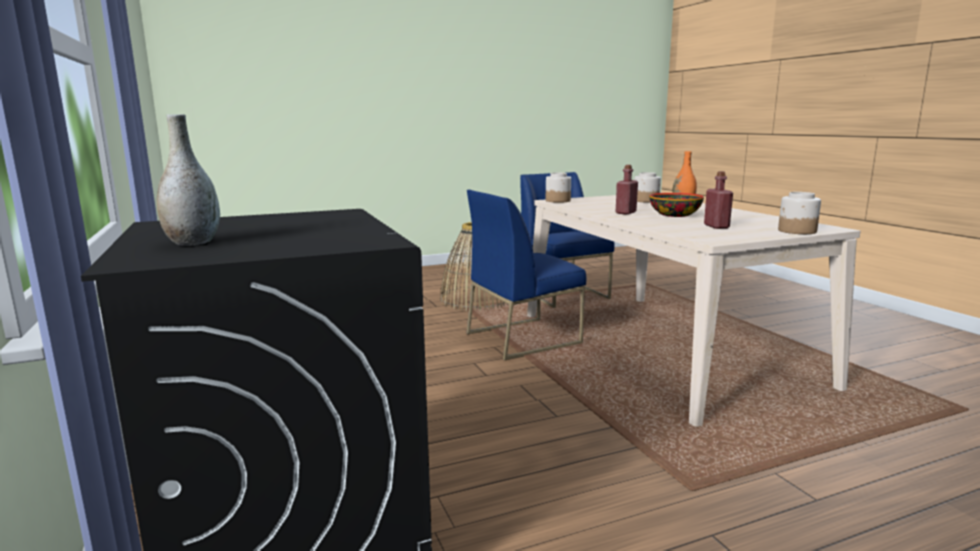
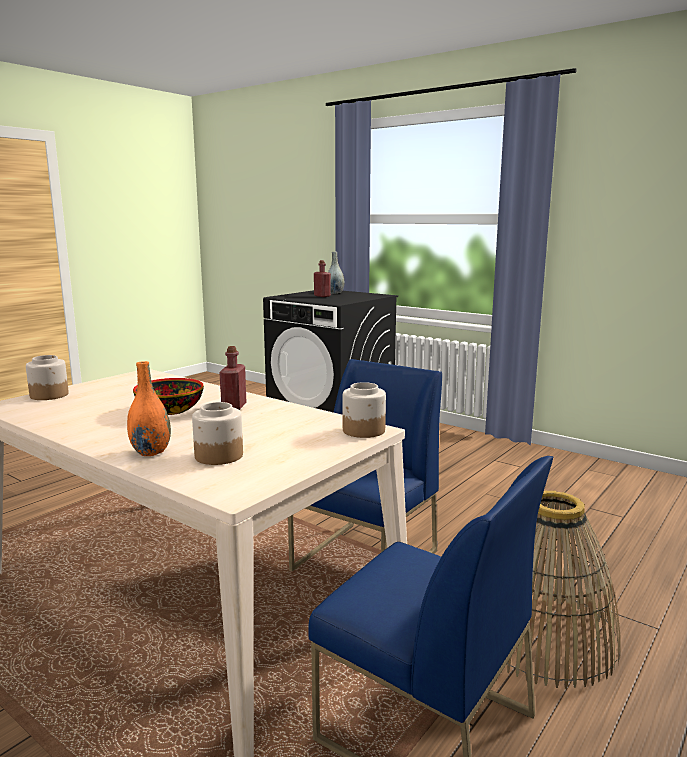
camera: 150 degrees right, 0 degrees up
red bottle [704,171,733,229] -> red bottle moved to [314,260,331,297]

